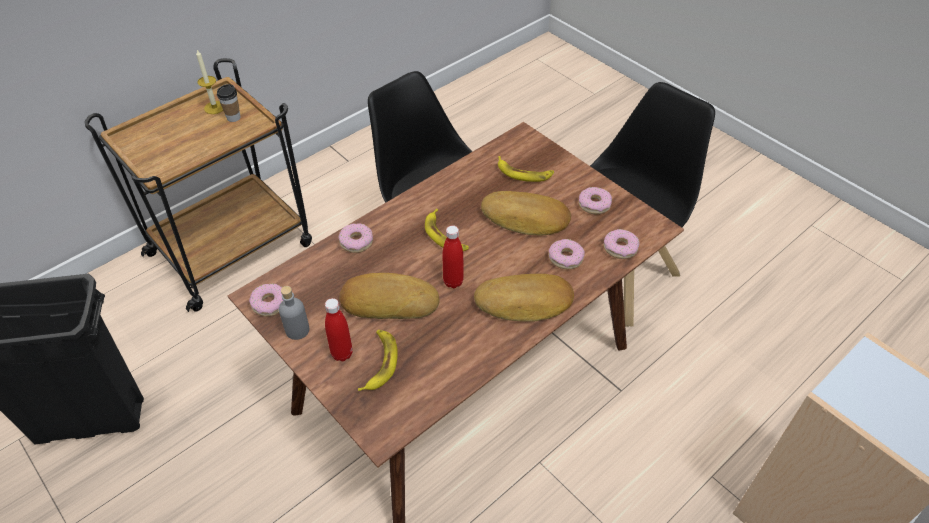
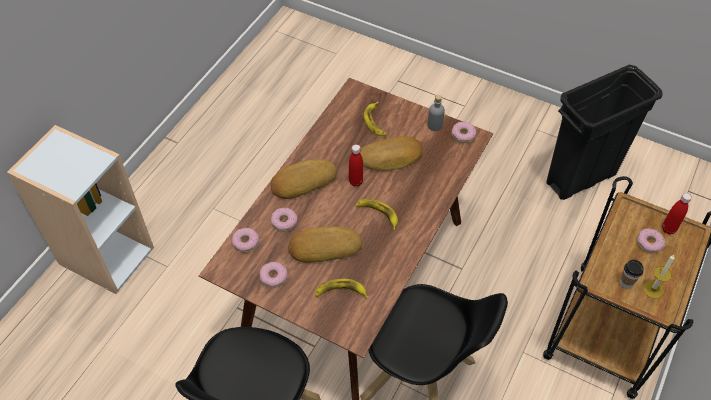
camera: 160 degrees right, 5 degrees up
red bottle [325,298,353,361] -> red bottle moved to [662,193,692,234]
donut [338,223,373,253] -> donut moved to [637,229,665,253]

